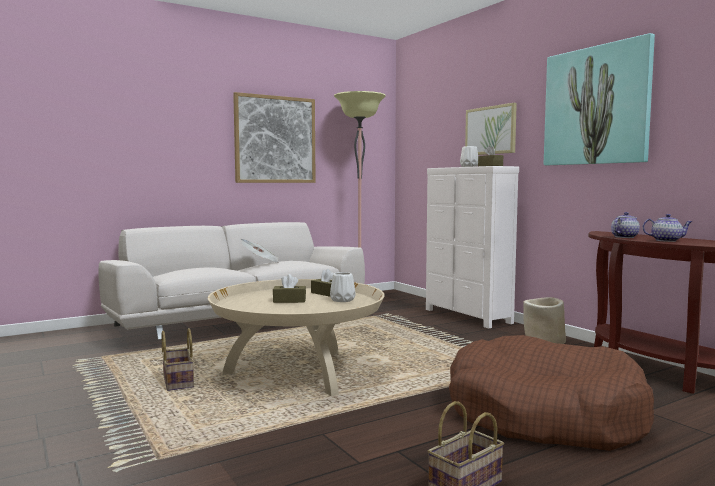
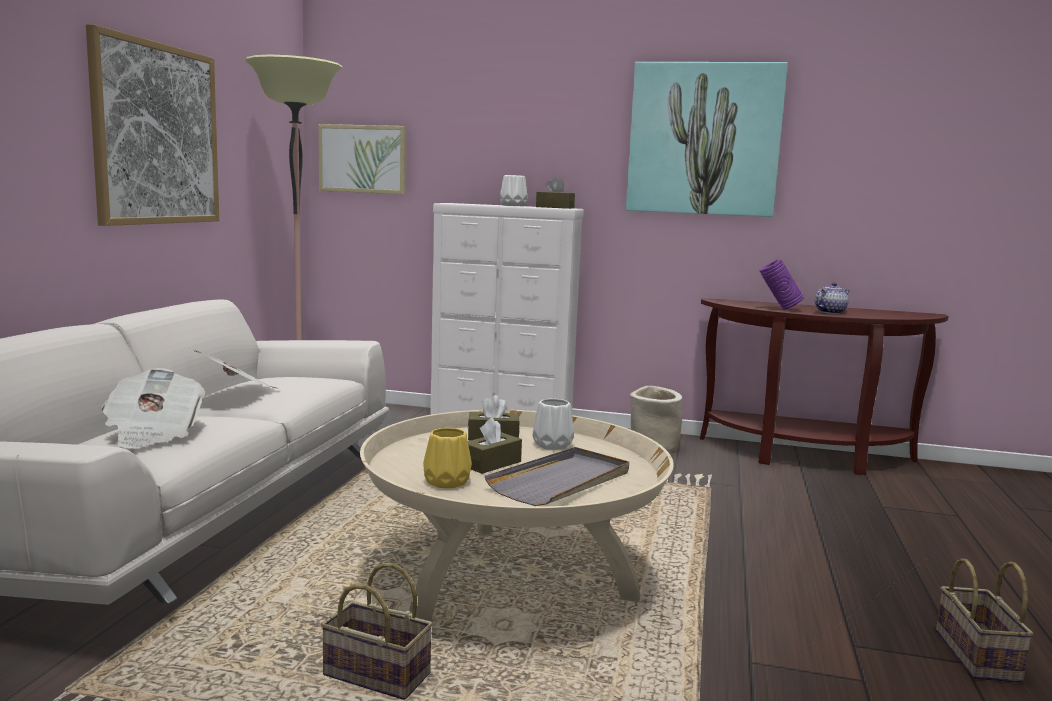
camera: 45 degrees left, 5 degrees up
brown dog bed [449,335,654,451] -> none
picture [465,103,517,155] -> picture moved to [318,124,406,194]
teapot [611,212,640,238] -> purple vase [759,259,804,310]
none -> newspaper [102,368,205,449]
none -> yellow vase [423,428,472,488]
none -> grey tray [485,447,629,506]

